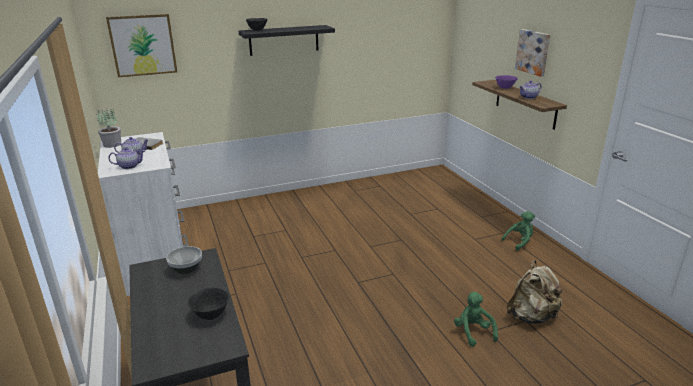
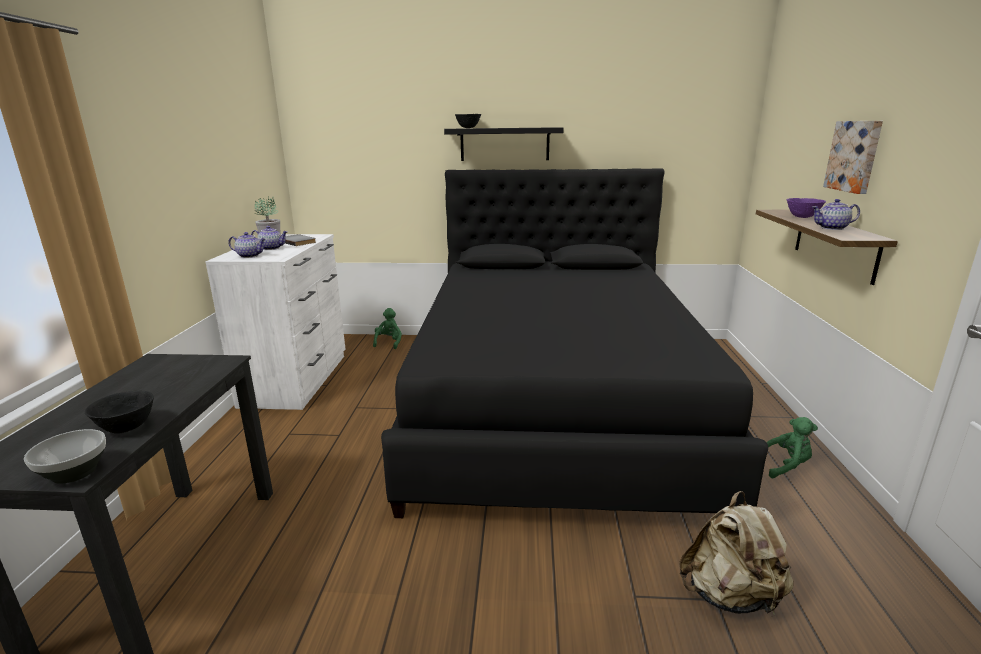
camera: 25 degrees right, 5 degrees down
picture [106,14,177,77] -> none
bowl [166,246,202,274] -> bowl moved to [24,429,106,484]
green plush toy [454,292,498,347] -> green plush toy moved to [373,308,402,349]
none -> black bed [381,168,768,518]

